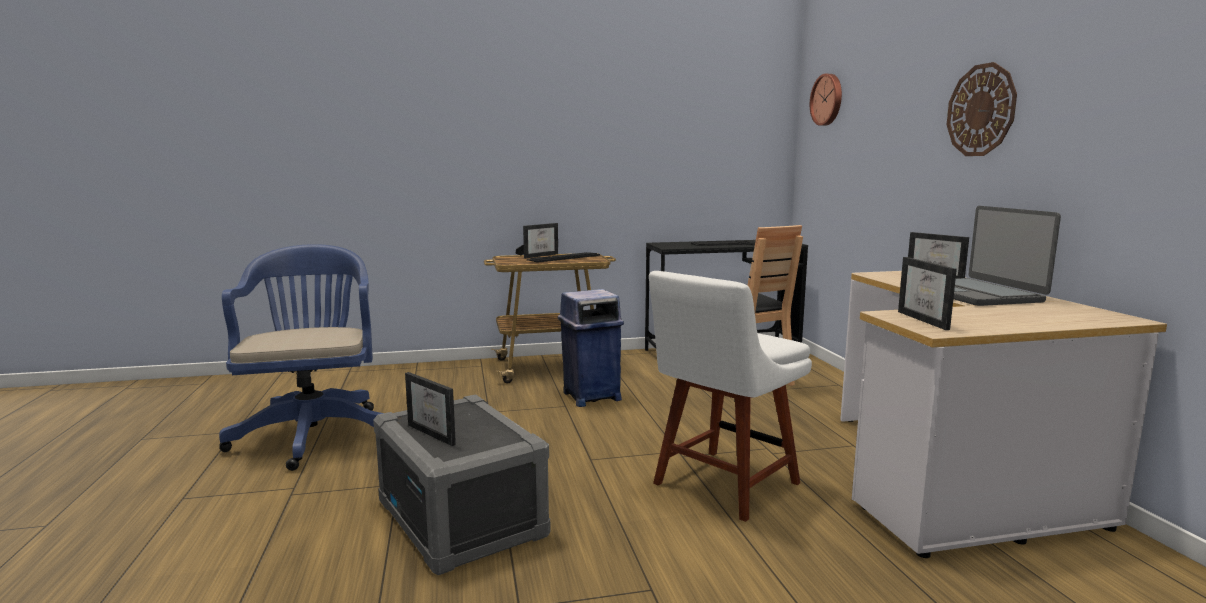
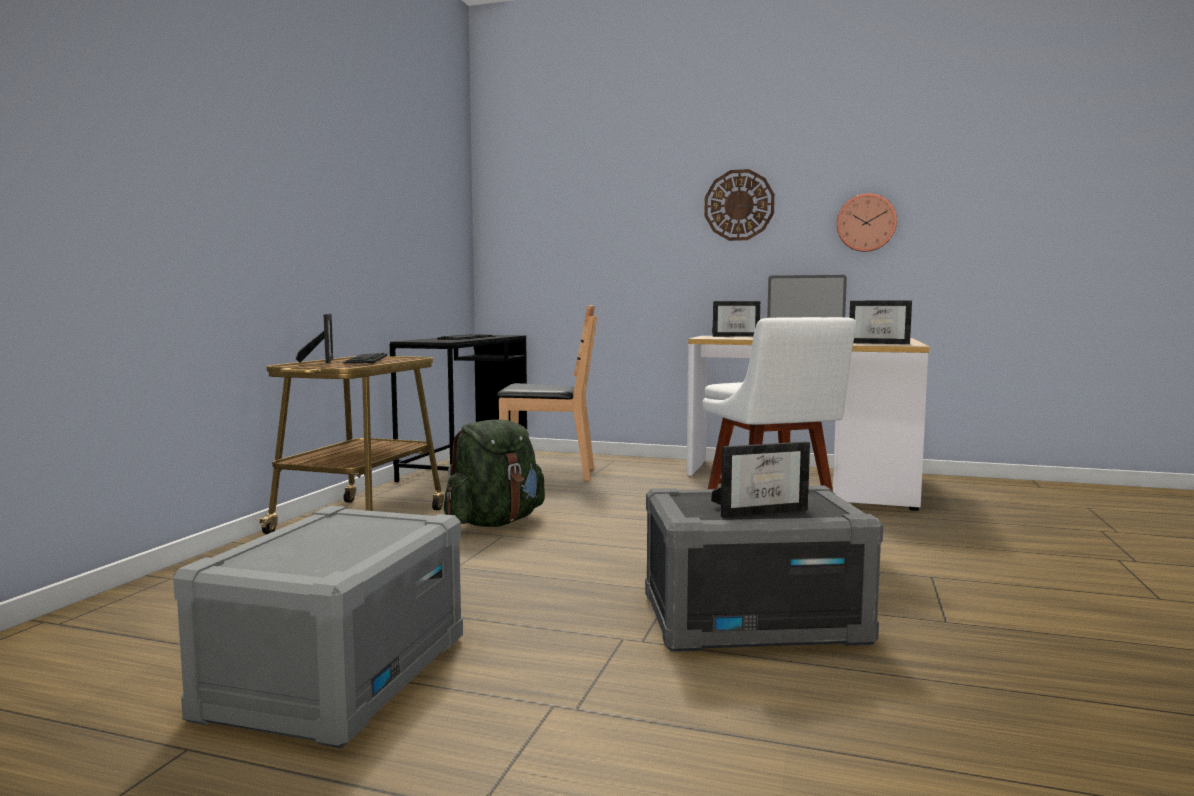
camera: 60 degrees left, 5 degrees down
blue office chair [219,244,383,471] -> grey storage box [173,506,463,748]
blue trash can [558,289,624,407] -> green backpack [443,419,545,527]
wall clock [810,74,842,126] -> wall clock moved to [837,193,897,252]

